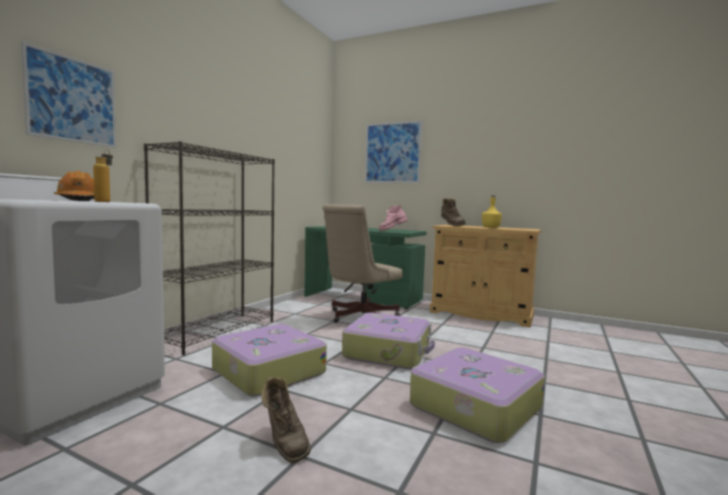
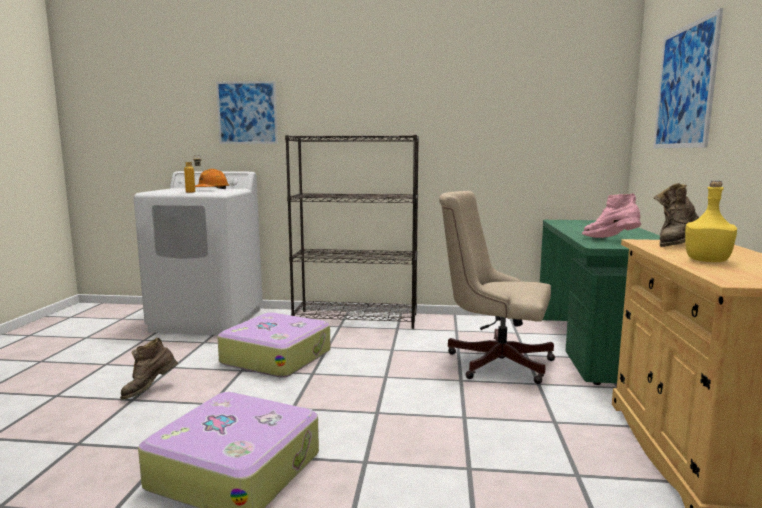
camera: 70 degrees right, 5 degrees up
suitcase [342,312,435,369] -> none

